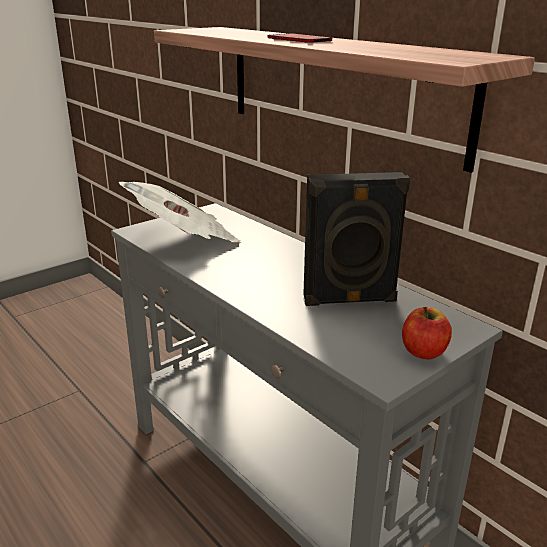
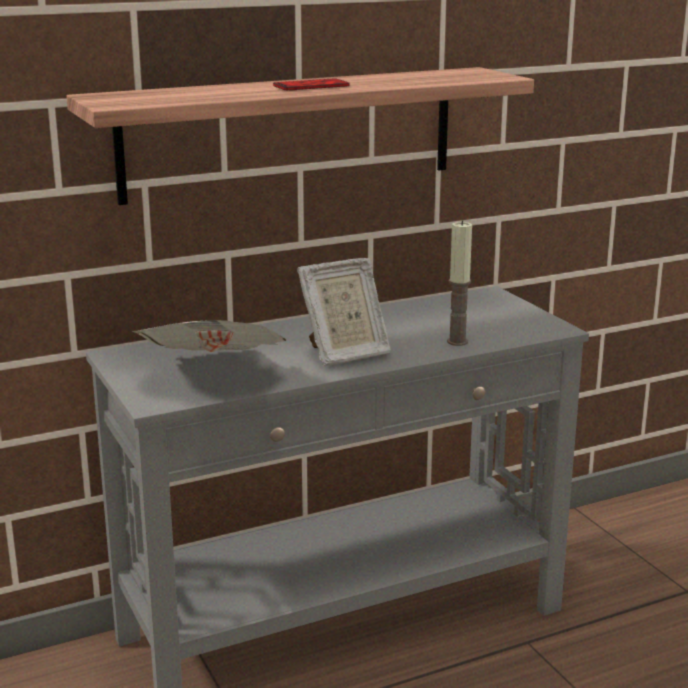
camera: 75 degrees left, 5 degrees down
black speaker [303,172,410,306] -> none
apple [402,306,452,359] -> none
none -> picture frame [297,258,391,366]
none -> candle [447,220,472,346]

